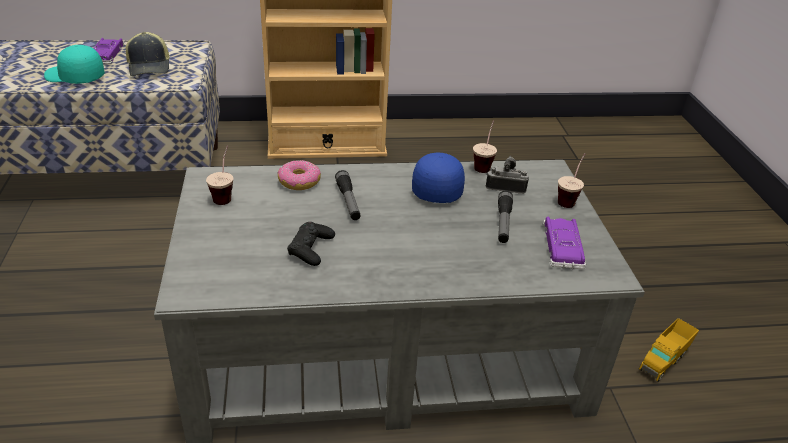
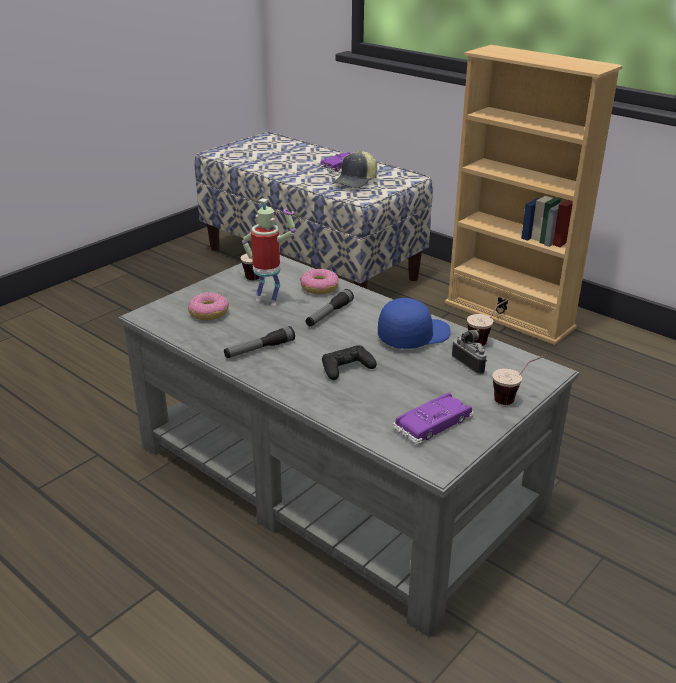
camera: 50 degrees right, 5 degrees down
turquoise cap [44,45,105,84] -> none
black game controller [287,222,335,266] -> black game controller moved to [322,345,377,380]
flashlight [498,191,513,243] -> flashlight moved to [224,326,295,358]
toy truck [639,318,699,382] -> none
none -> donut [188,292,229,320]
none -> toy robot [242,198,296,306]

